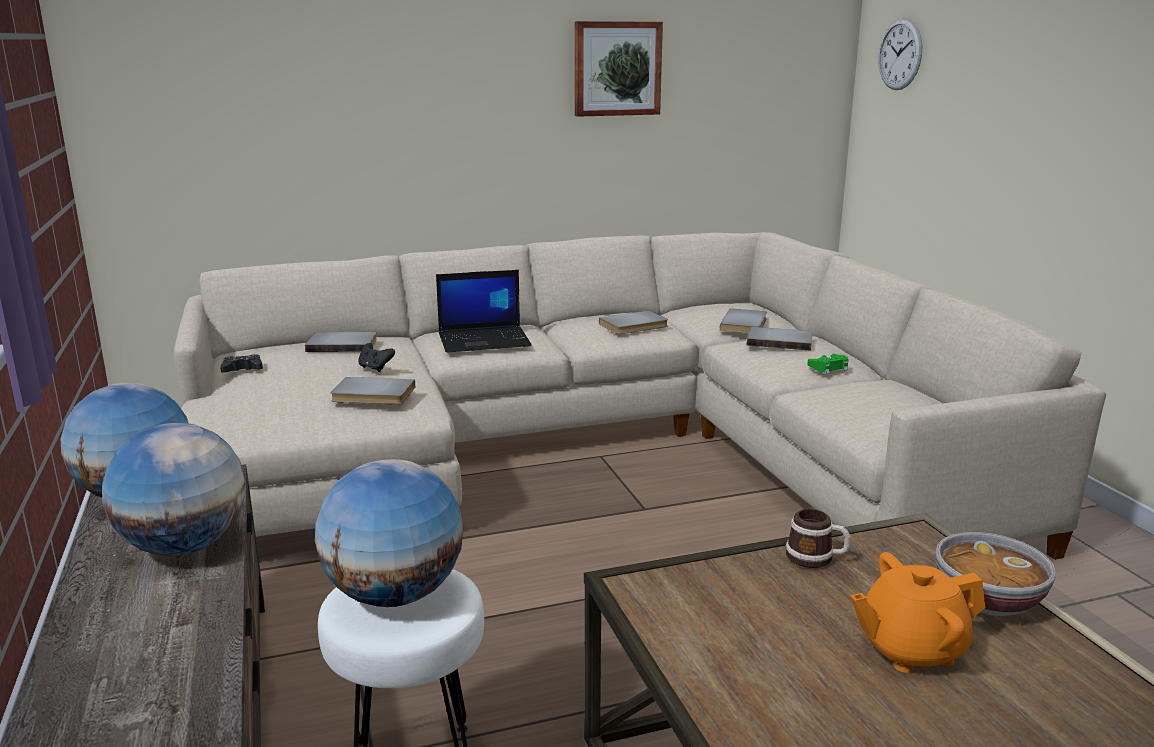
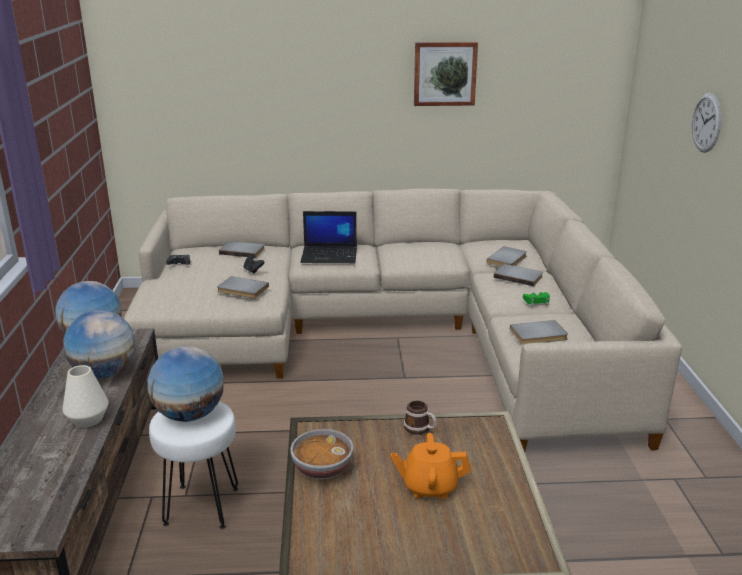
camera: 15 degrees right, 5 degrees up
grey book [599,311,668,334] -> grey book moved to [510,320,568,345]
wall clock [878,18,922,90] -> wall clock moved to [692,93,721,153]
bowl [935,532,1056,616] -> bowl moved to [290,429,354,480]
none -> white vase [63,365,109,428]

